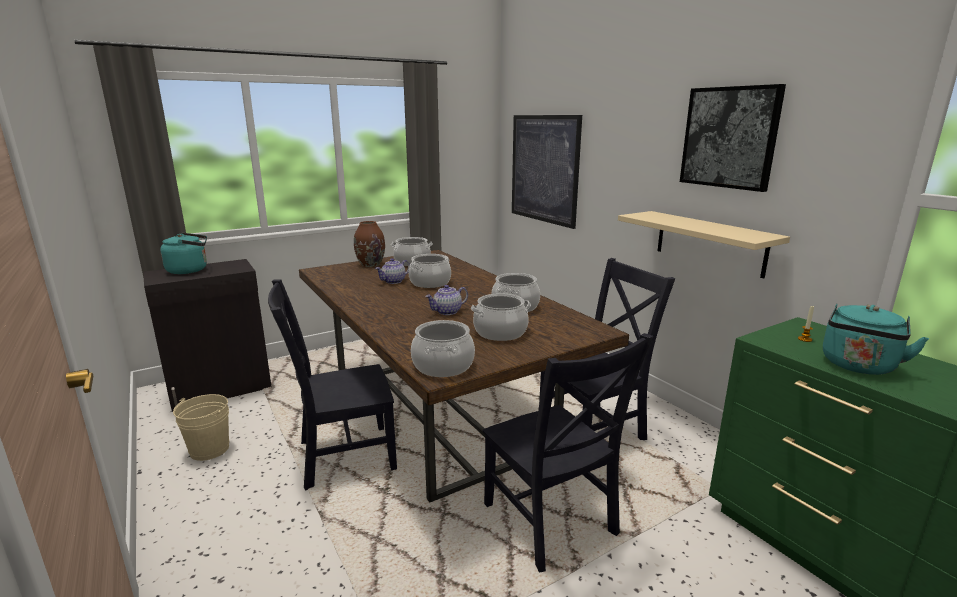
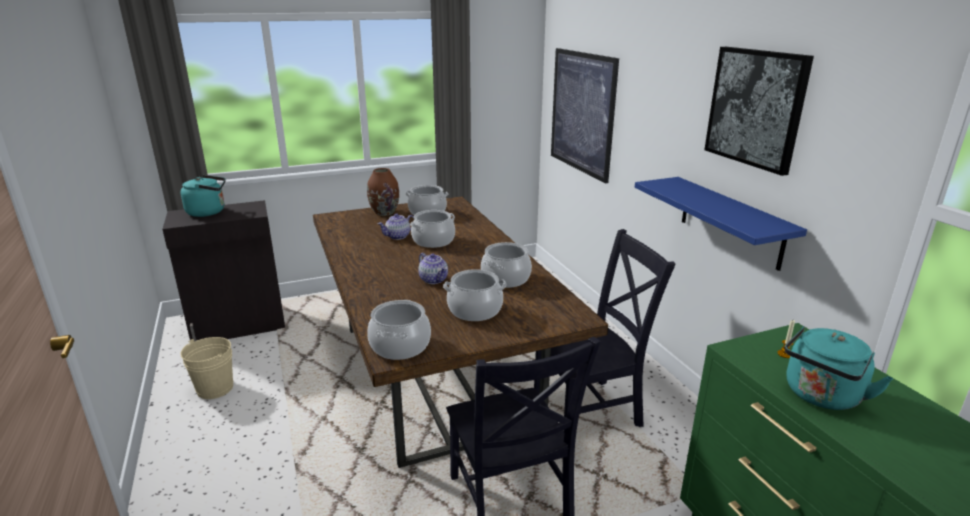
camera: 10 degrees right, 5 degrees up
black chair [268,279,397,491] -> none
teapot [425,285,468,315] -> teapot turned 105 degrees counterclockwise [418,253,448,284]
beige shelf [618,211,790,279] -> blue shelf [635,177,807,271]

